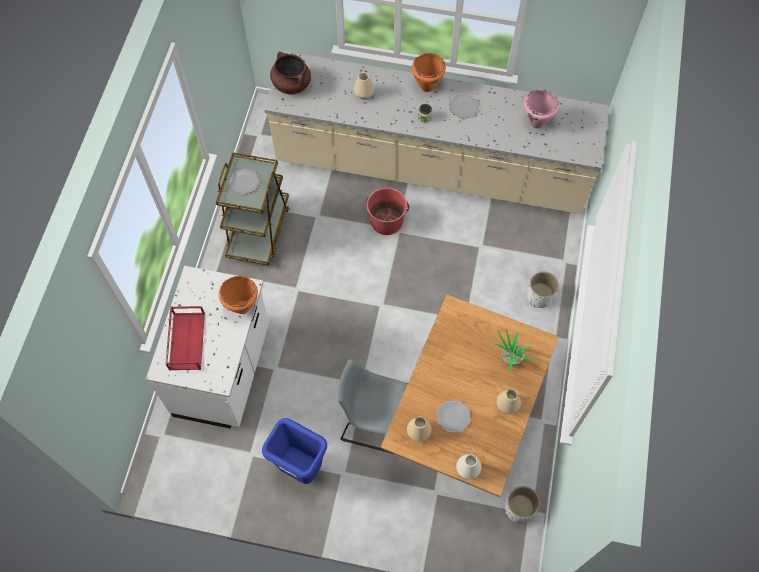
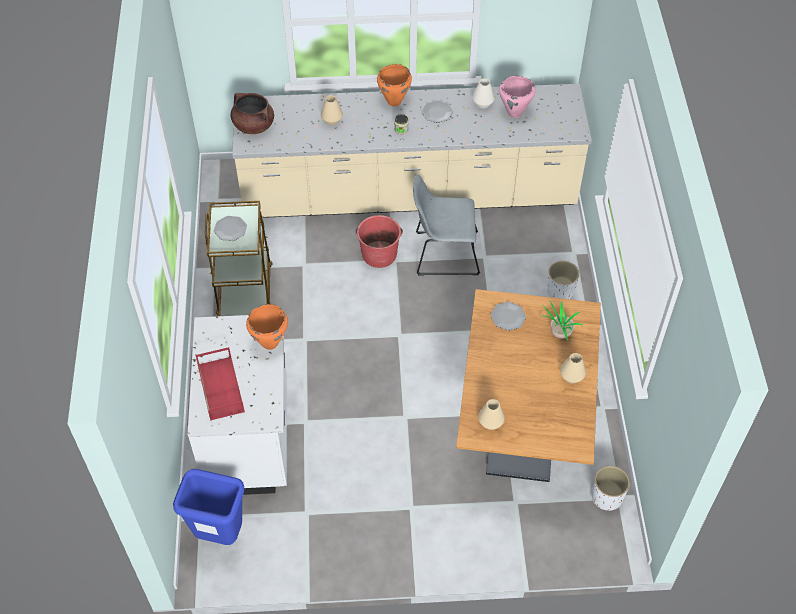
camera: 15 degrees left, 10 degrees down
blue trash can [262,418,327,484] -> blue trash can moved to [173,469,245,545]
grey chair [337,359,408,455] -> grey chair moved to [413,174,480,275]
plate [437,400,471,433] -> plate moved to [491,302,526,331]
white vase [456,454,481,479] -> white vase moved to [473,79,494,109]

